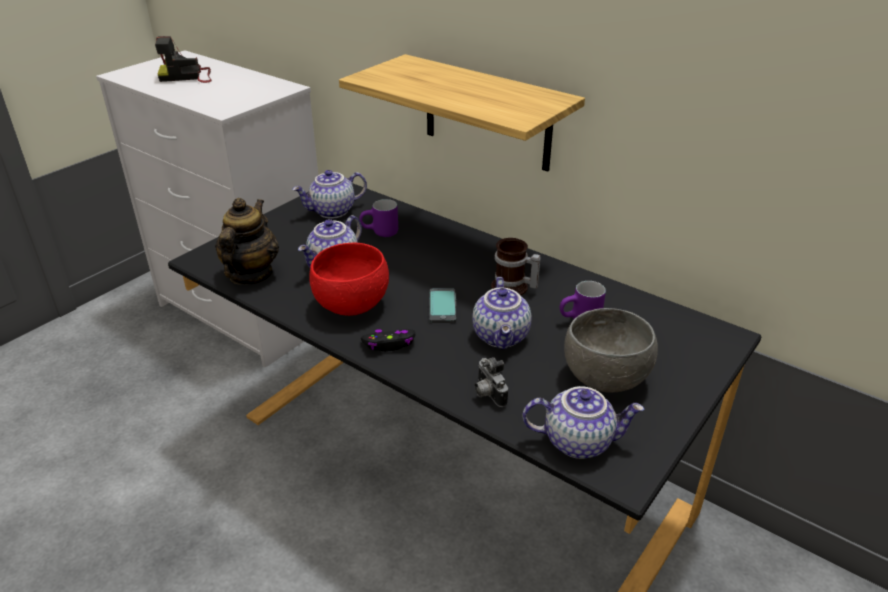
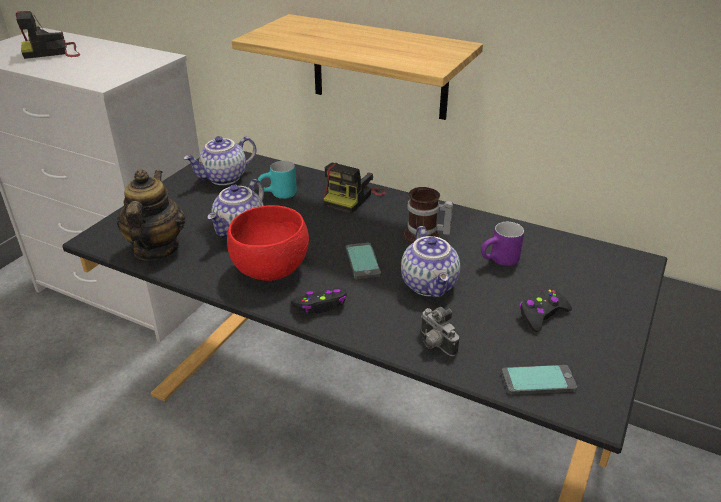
camera: 10 degrees left, 0 degrees up
purple mug [359,199,398,237] -> turquoise mug [258,161,297,199]
teapot [523,386,644,459] -> phone [501,365,577,395]
grey bowl [564,308,658,392] -> black game controller [519,287,572,332]
none -> camera [323,163,386,214]

